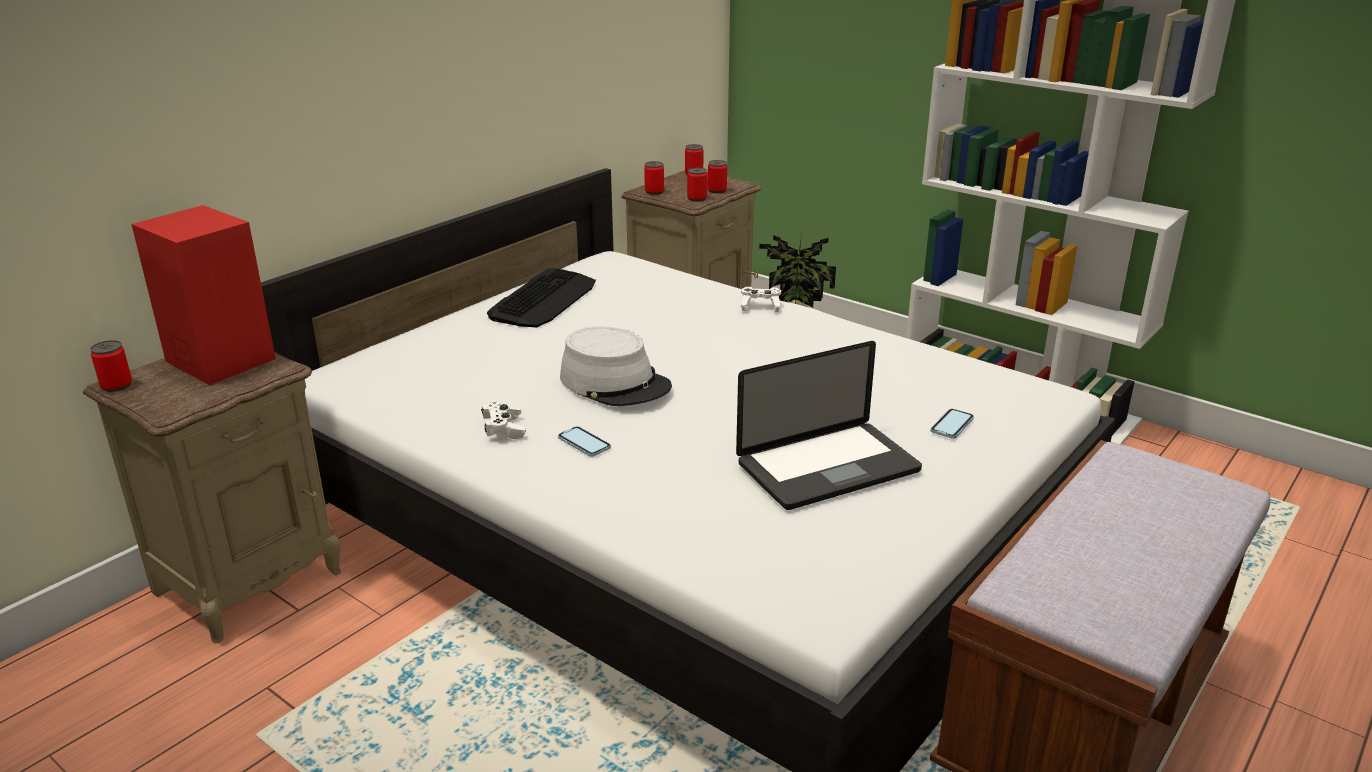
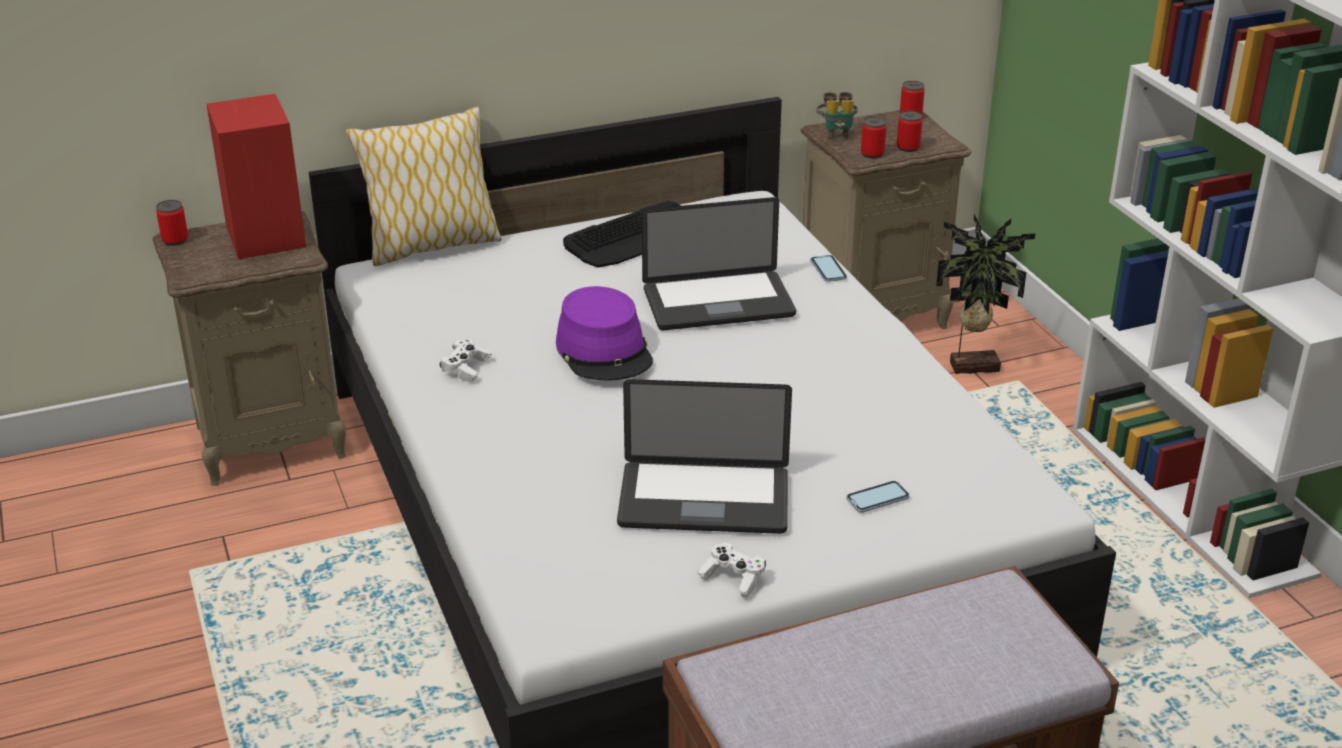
camera: 30 degrees right, 5 degrees up
phone [558,426,611,457] -> phone moved to [811,255,847,282]
grey hat [560,327,672,406] -> purple hat [556,286,653,381]
can [644,161,664,195] -> binoculars [816,92,858,139]
white game controller [740,287,781,312] -> white game controller moved to [698,542,766,598]
none -> pillow [346,106,502,266]
none -> laptop [642,197,796,330]

